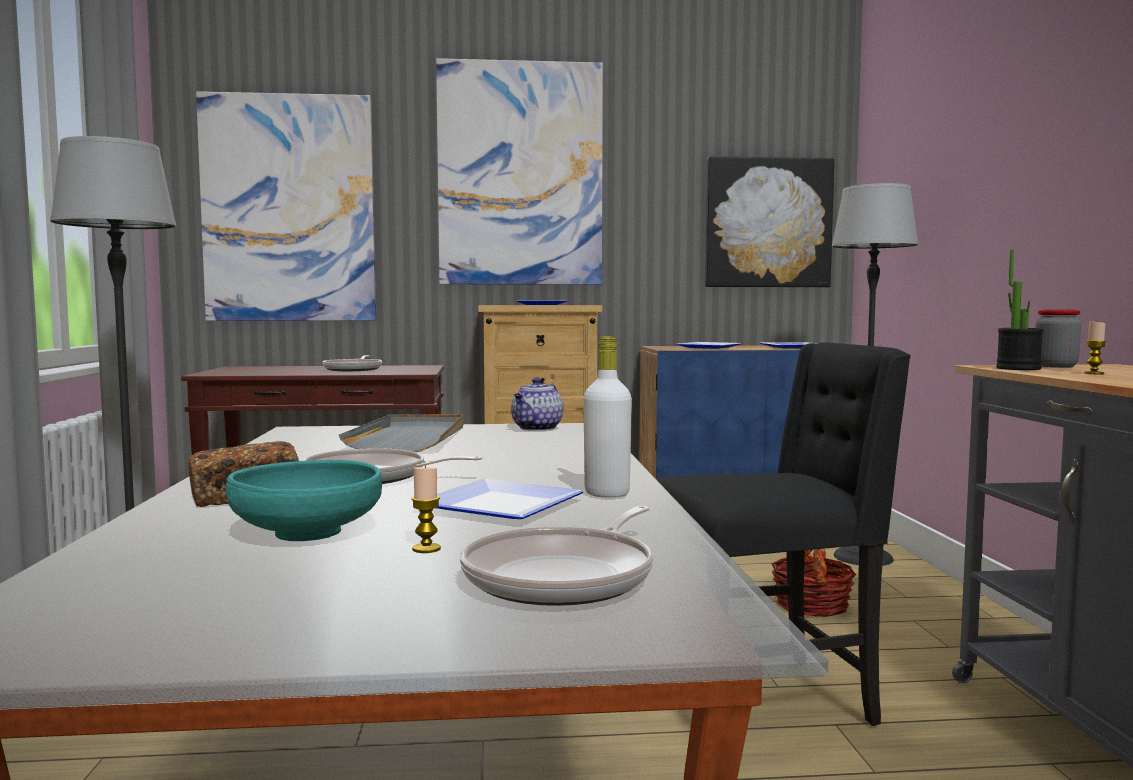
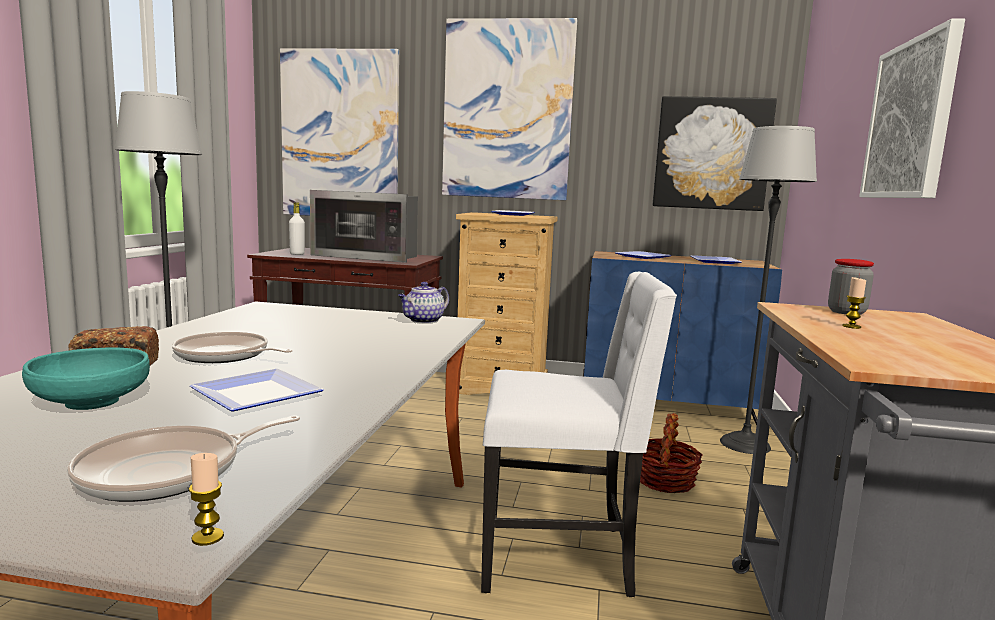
camera: 15 degrees right, 5 degrees up
frying pan [322,355,382,371] -> microwave [310,190,418,263]
grey tray [339,414,463,452] -> none
candle [411,465,441,553] -> candle moved to [189,453,224,546]
white bottle [583,336,632,498] -> white bottle moved to [289,202,305,255]
black chair [655,342,911,726] -> white chair [481,272,677,597]
potted plant [996,250,1043,370] -> none
none -> picture [859,19,965,198]

